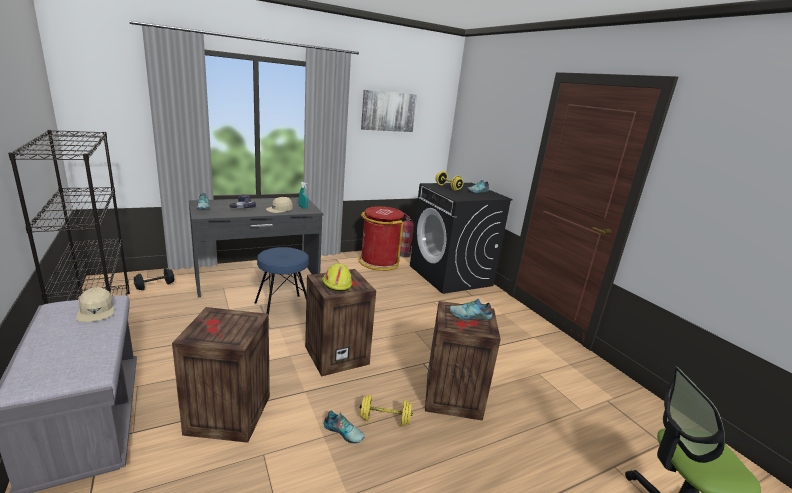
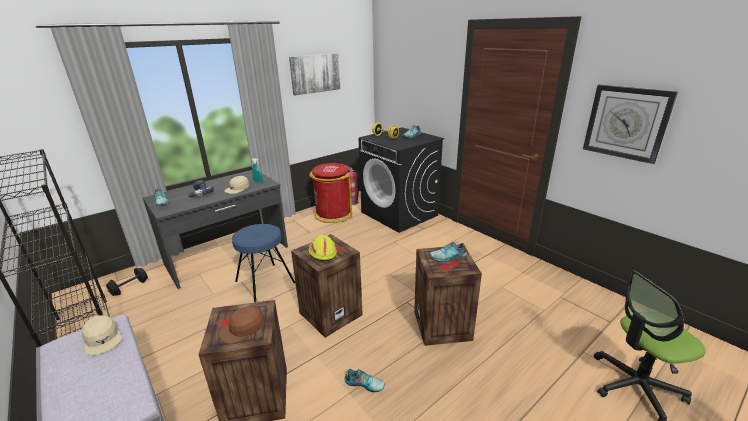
camera: 10 degrees left, 5 degrees up
yellow dumbbell [360,395,413,426] -> none
none -> brown cap [219,306,265,344]
none -> wall clock [583,85,678,164]

